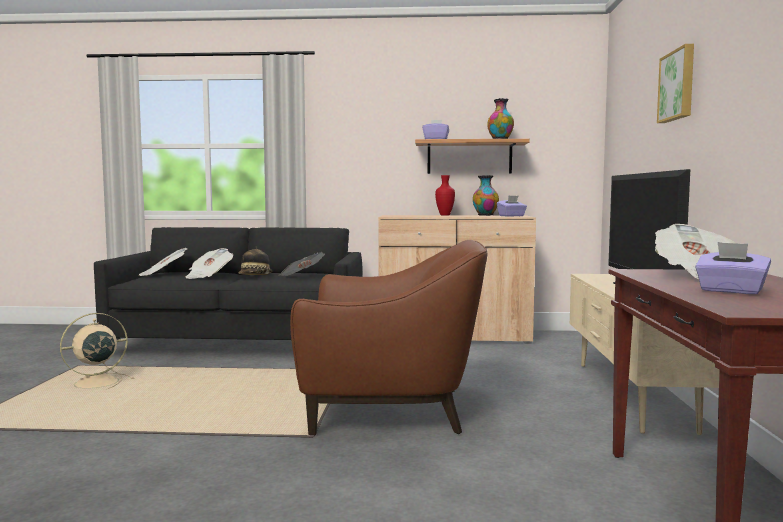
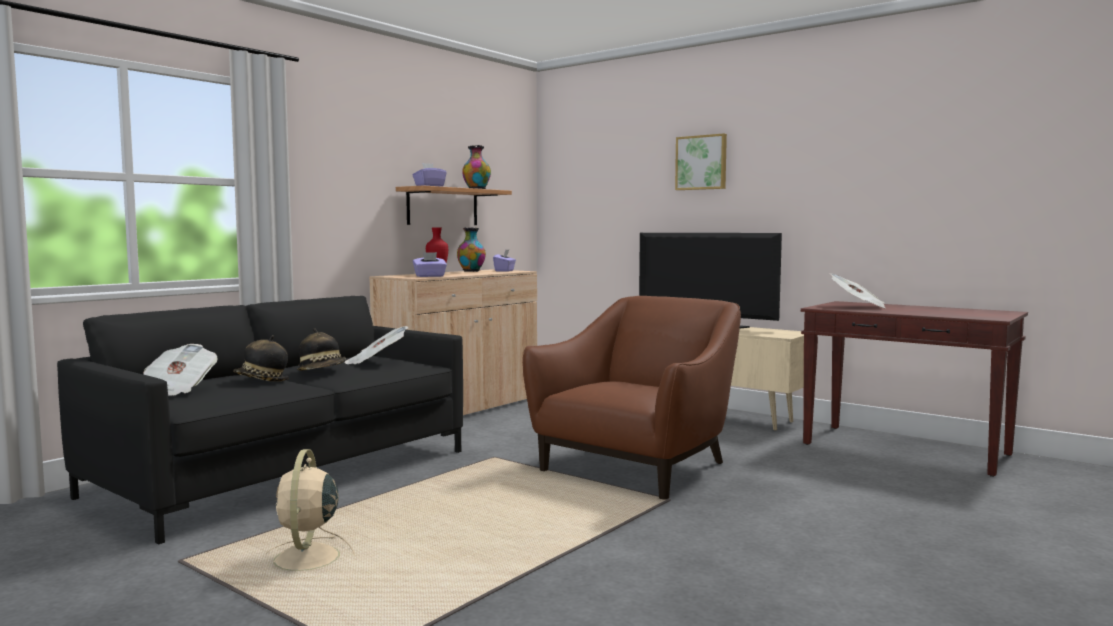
camera: 55 degrees left, 0 degrees up
newspaper [185,248,233,279] -> hat [233,335,289,381]
purple tissue box [695,242,771,294] -> purple tissue box moved to [413,252,447,277]

